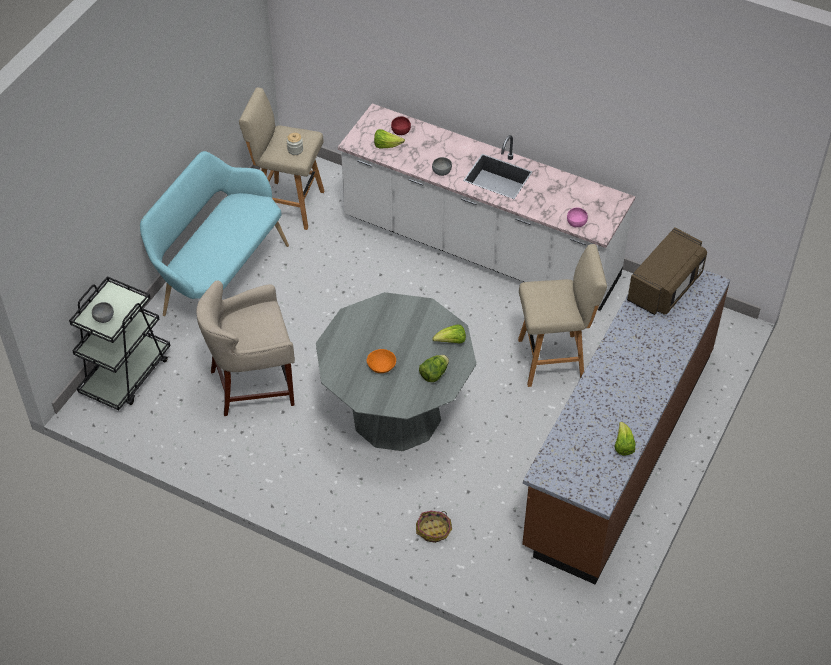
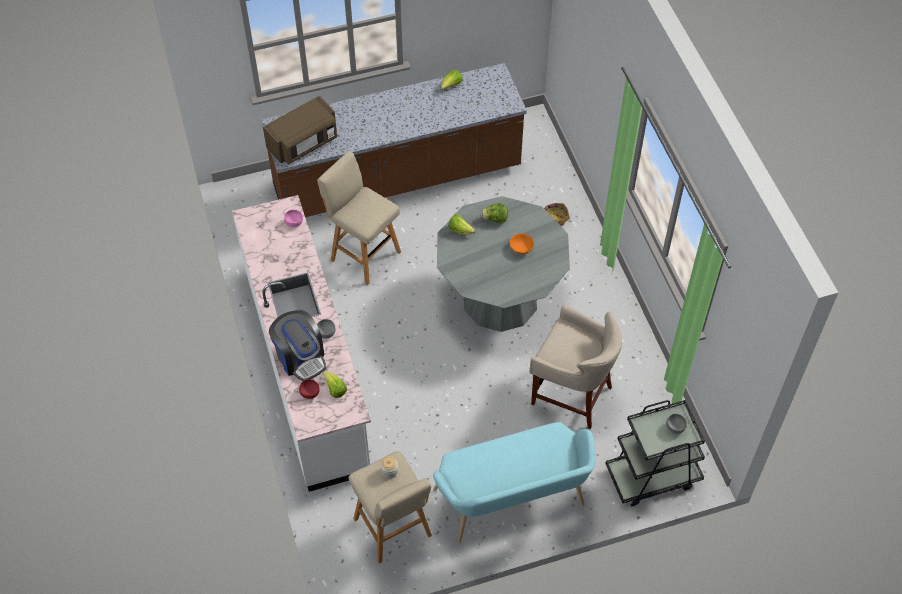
camera: 135 degrees left, 5 degrees up
brown microwave [627,227,707,315] -> brown microwave turned 150 degrees clockwise [263,96,337,164]
none -> coffee machine [269,310,326,381]

